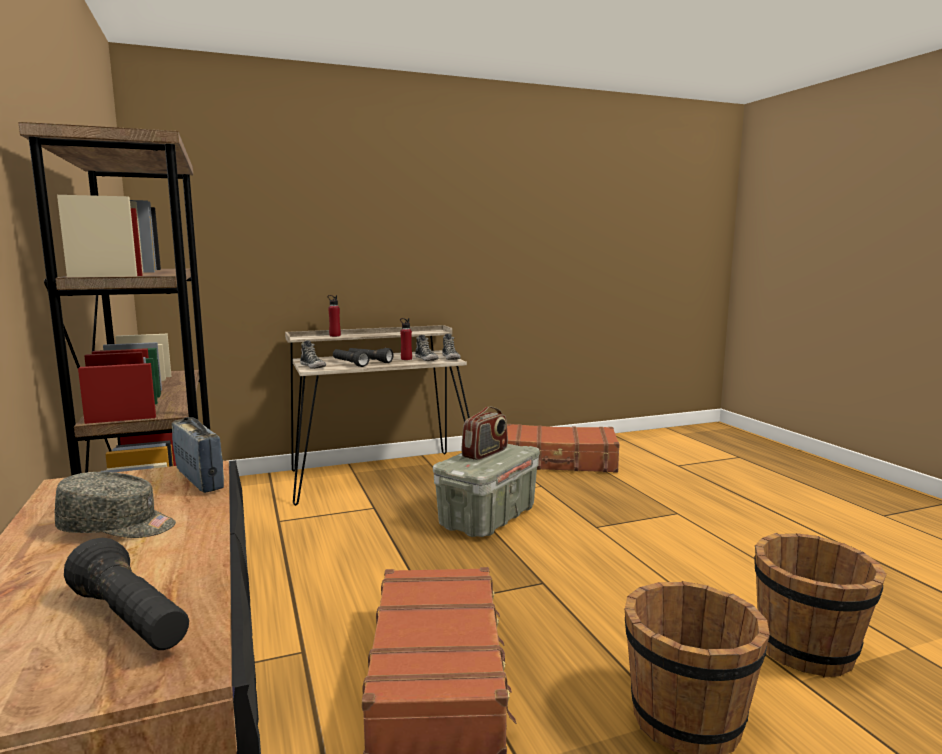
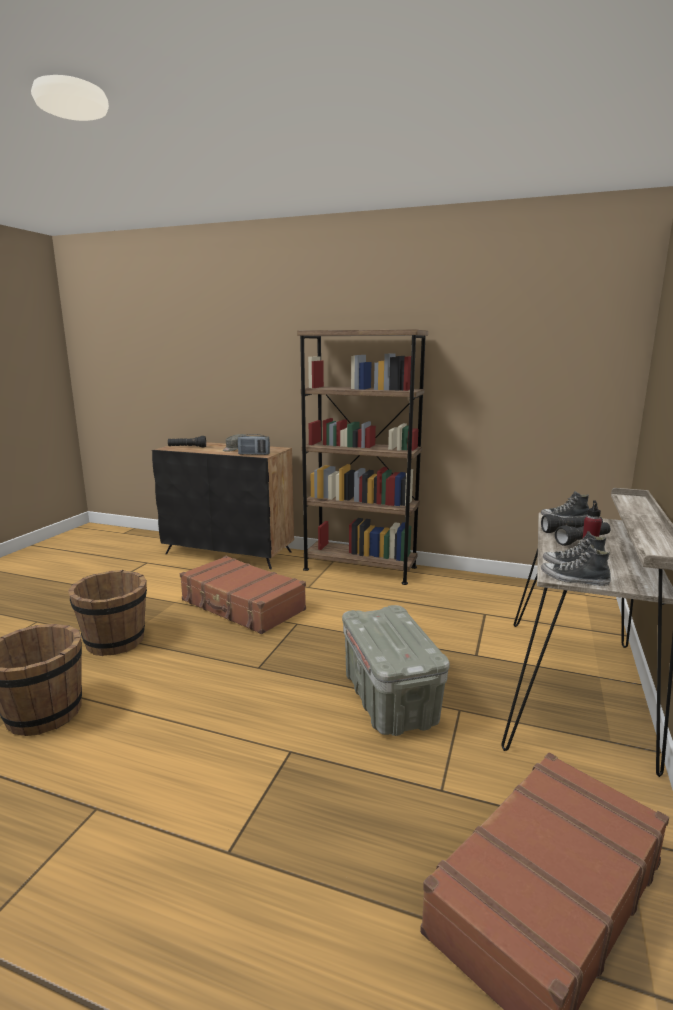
camera: 130 degrees right, 5 degrees up
red bottle [328,295,341,337] -> none
radio [462,407,508,460] -> none

